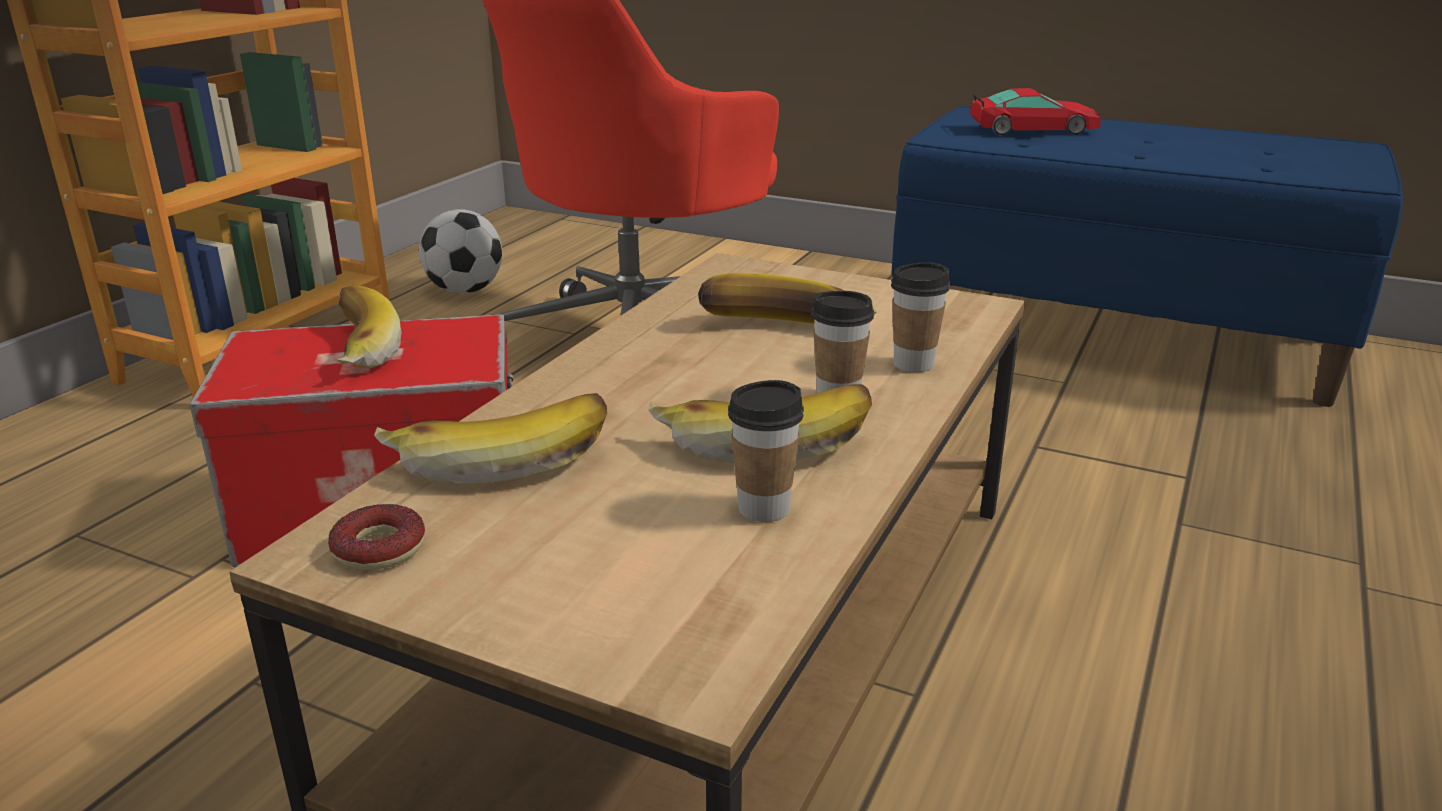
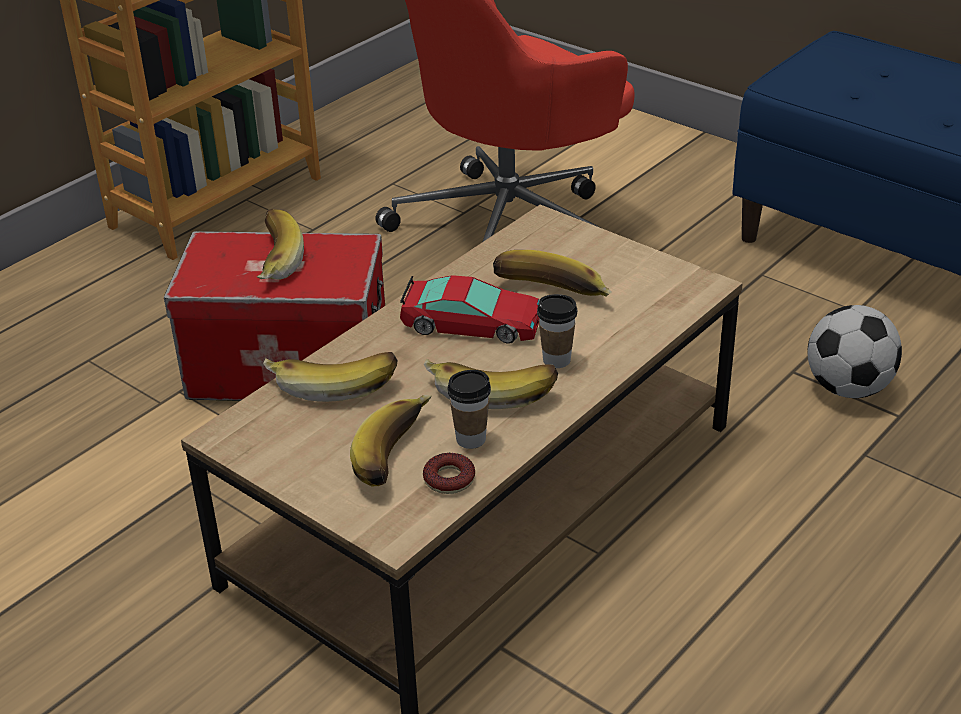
camera: 15 degrees right, 10 degrees up
donut [328,504,425,570] -> donut moved to [423,453,475,494]
football [419,209,502,293] -> football moved to [807,305,902,398]
cup [891,262,950,372] -> none
toy car [970,88,1101,135] -> toy car moved to [400,275,540,344]
none -> banana [350,395,432,486]

